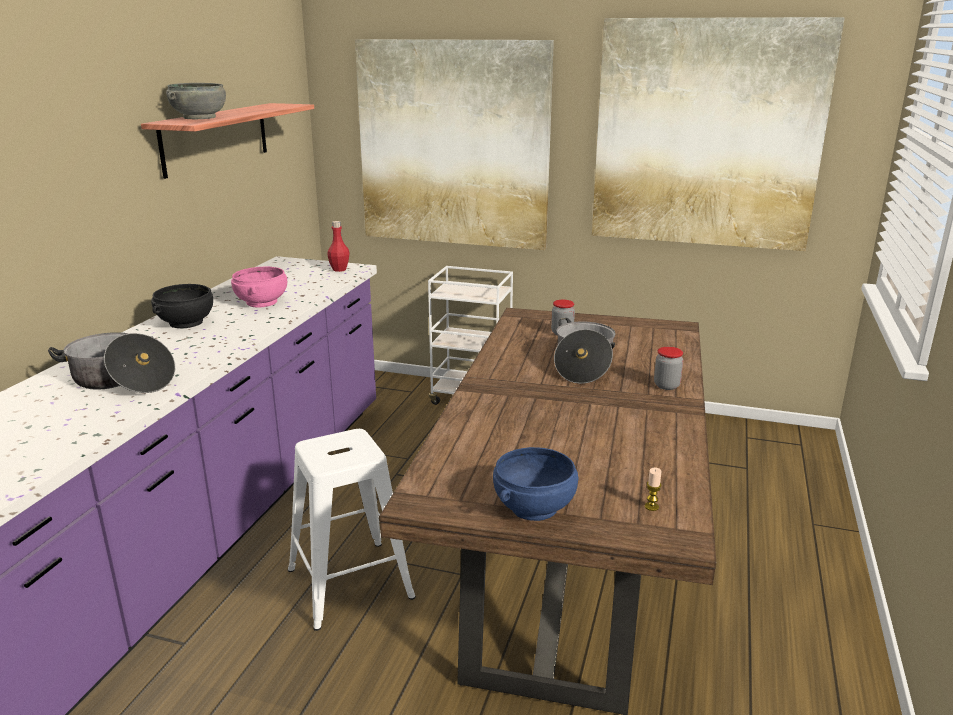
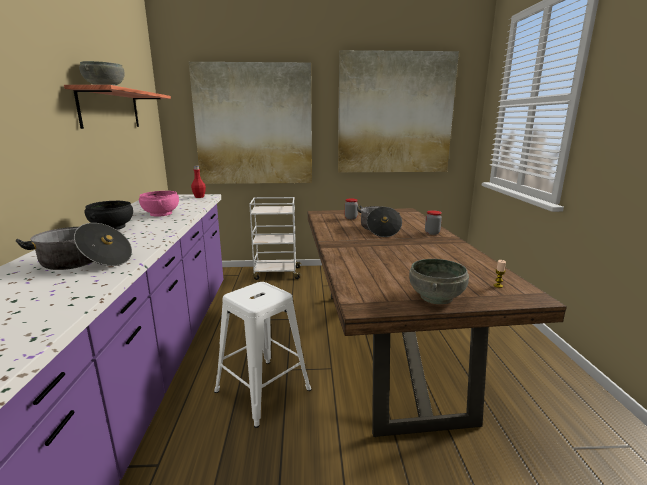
camera: 20 degrees left, 5 degrees down
blue bowl [493,447,578,521] -> grey bowl [409,259,469,304]

